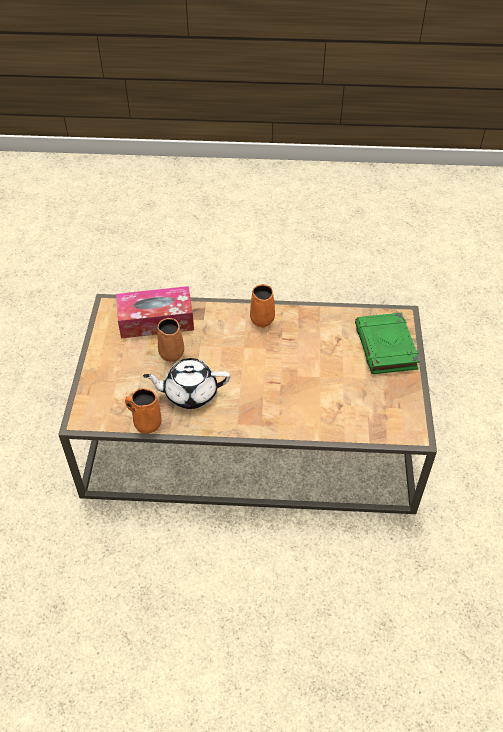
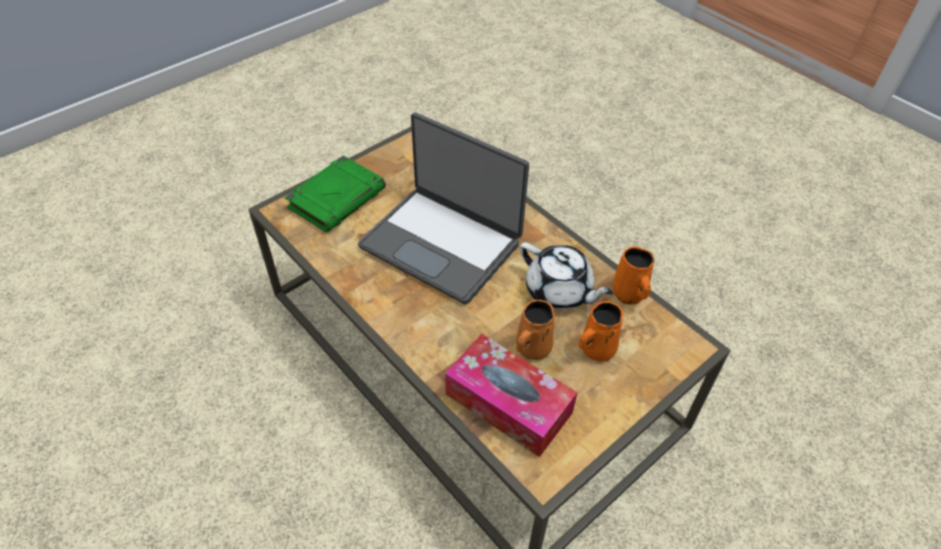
camera: 135 degrees left, 0 degrees up
orange mug [250,284,275,327] -> orange mug moved to [578,301,623,362]
none -> laptop [358,112,529,304]

